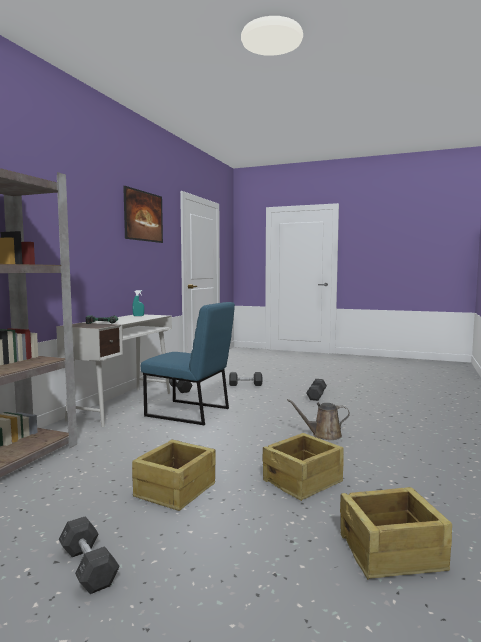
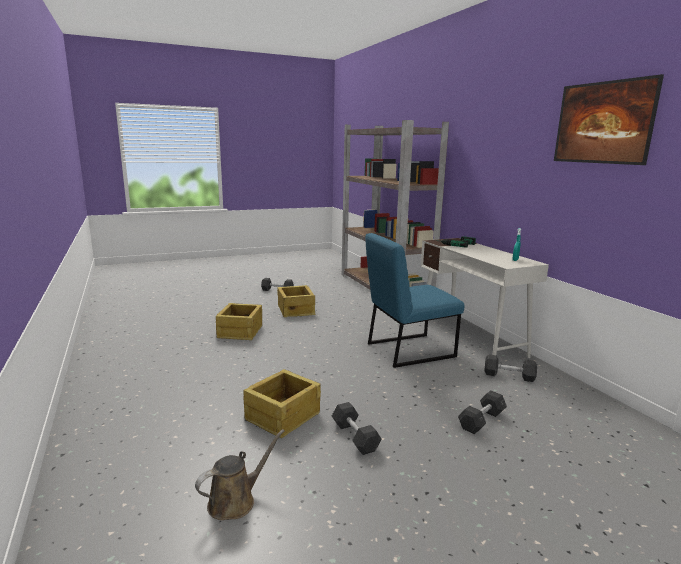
camera: 135 degrees right, 10 degrees up
brown watering can [287,399,350,440] -> brown watering can moved to [195,429,285,520]
crate [340,487,452,580] -> crate moved to [243,369,321,438]

